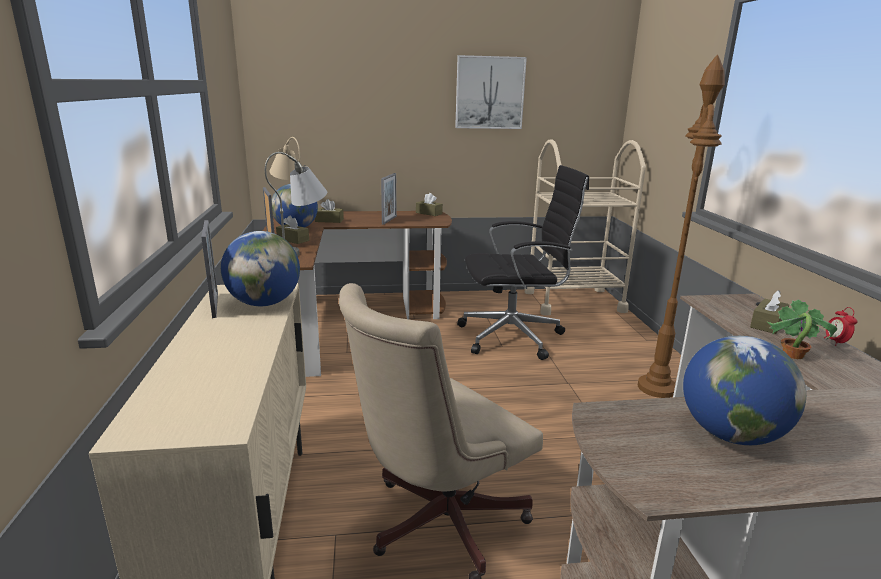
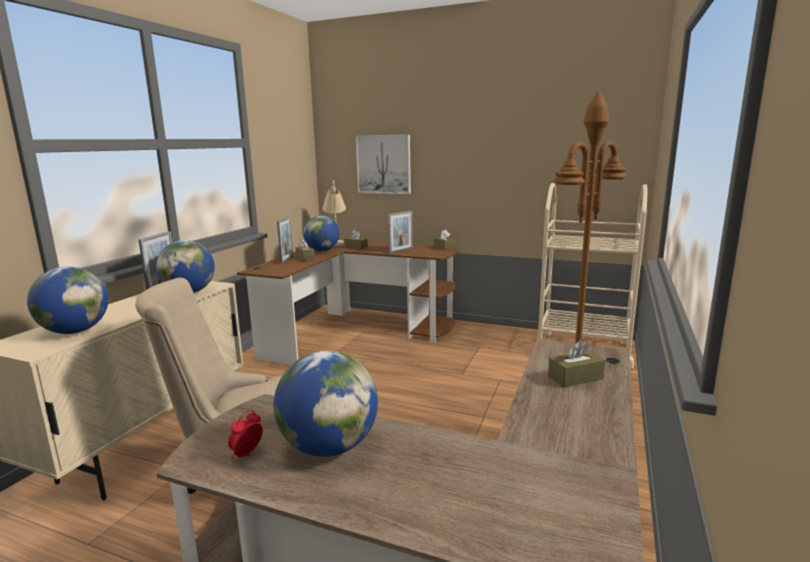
camera: 30 degrees right, 5 degrees down
grey table lamp [265,152,327,256] -> none
picture [455,55,527,129] -> picture moved to [356,134,411,194]
black office chair [457,165,589,360] -> none
potted plant [766,299,837,359] -> none
alarm clock [824,307,857,346] -> alarm clock moved to [228,410,263,459]
none -> globe [27,267,108,334]

